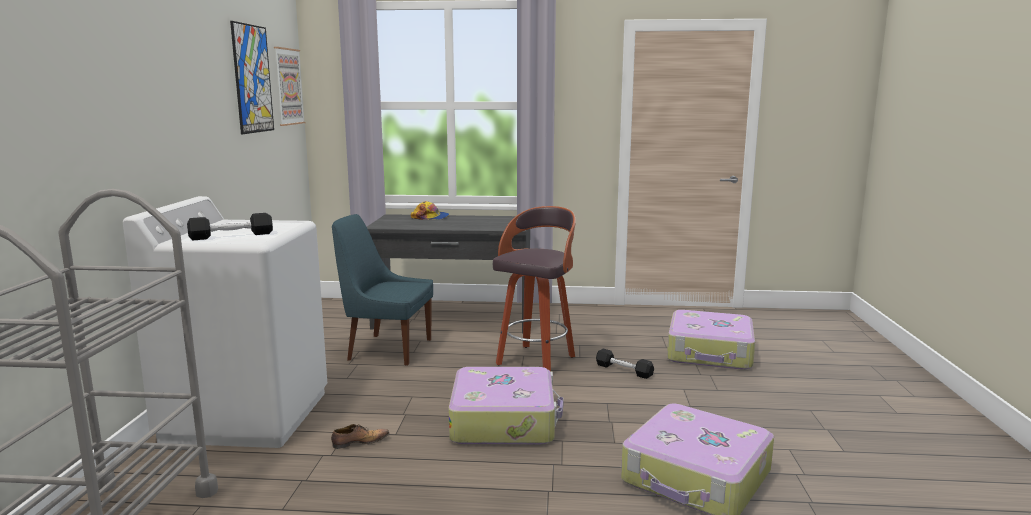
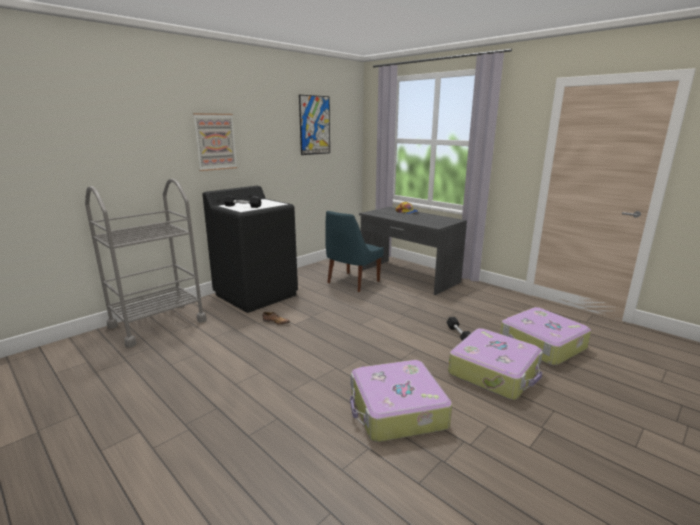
camera: 40 degrees right, 5 degrees up
white washing machine [123,196,327,448] -> black washing machine [202,186,298,313]
picture [274,47,305,126] -> picture moved to [193,113,237,171]
blue chair [332,214,433,366] -> blue chair turned 105 degrees counterclockwise [325,211,384,292]
suitcase [448,367,564,444] -> suitcase moved to [448,328,543,400]
stool [493,206,576,372] -> none

